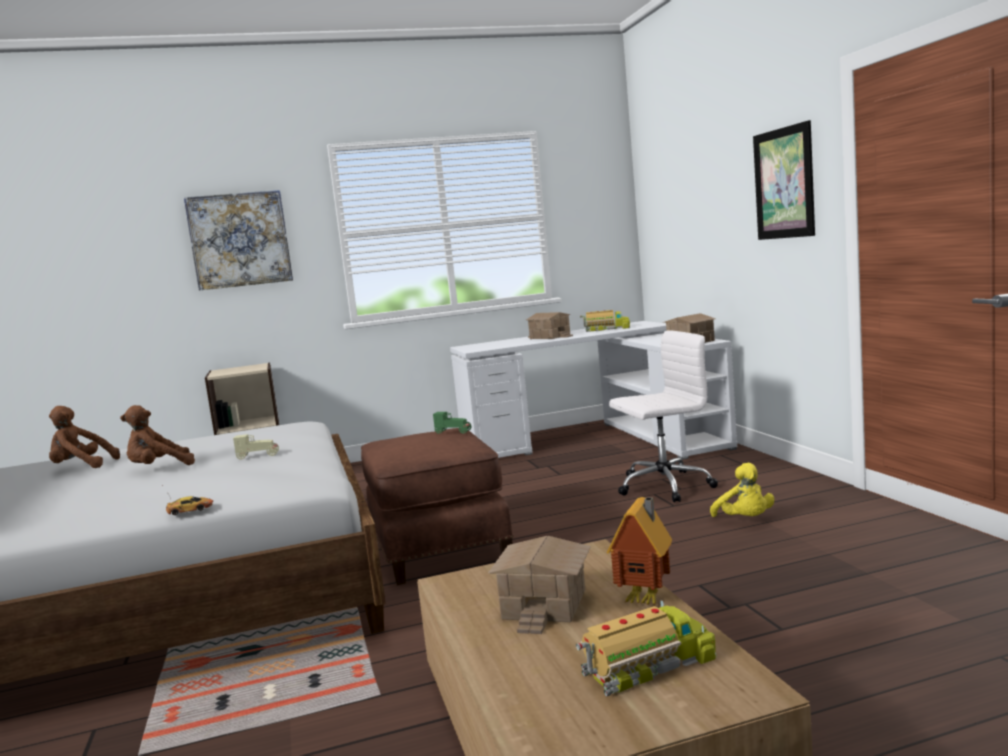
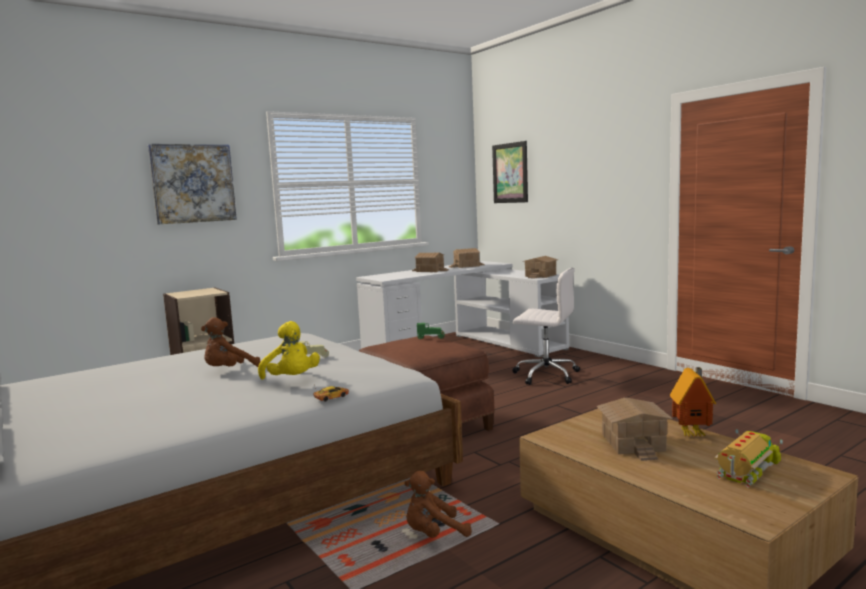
camera: 20 degrees left, 0 degrees up
brown plush toy [49,406,120,468] -> brown plush toy moved to [404,471,472,538]
toy truck [580,310,630,332] -> toy house [449,248,484,268]
white office chair [609,330,718,502] -> white office chair turned 60 degrees clockwise [512,268,580,385]
yellow plush toy [710,463,774,517] -> yellow plush toy moved to [258,321,320,380]
picture [753,120,815,240] -> picture moved to [492,141,528,203]

